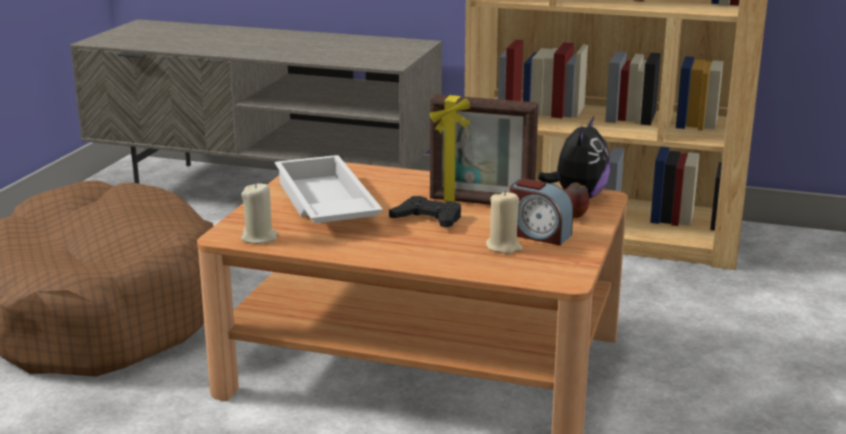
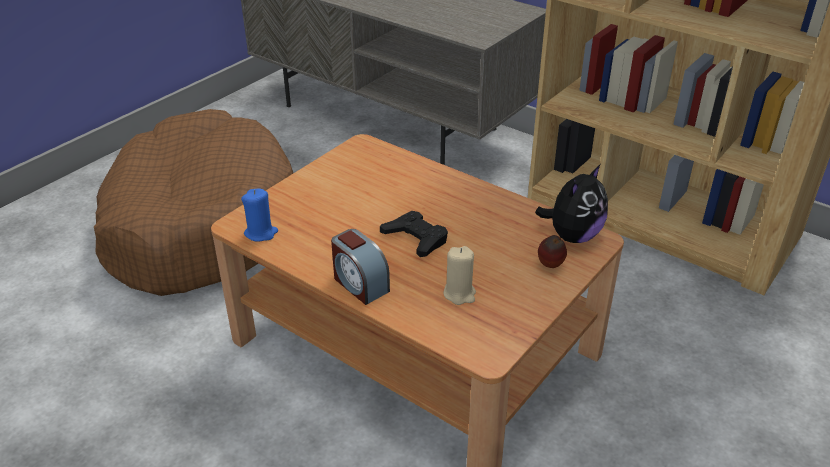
camera: 20 degrees right, 15 degrees up
beige candle [241,182,278,244] -> blue candle [241,189,278,242]
white tray [275,155,383,224] -> none
picture frame [430,94,538,205] -> none
alarm clock [510,179,573,246] -> alarm clock moved to [331,229,390,305]

